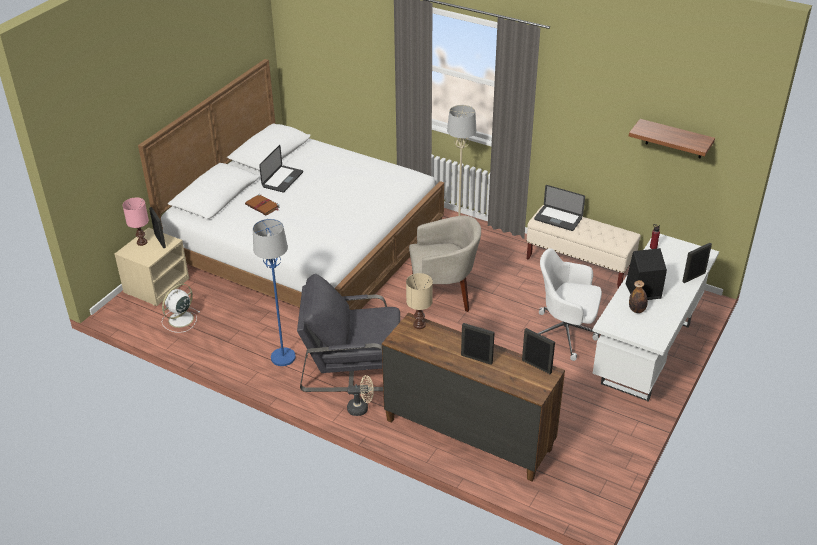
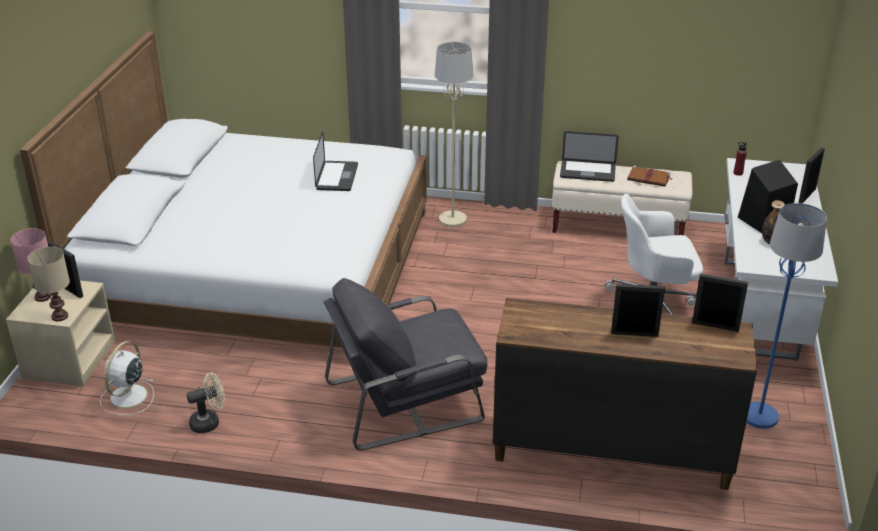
camera: 20 degrees left, 5 degrees down
brown book [245,194,280,215] -> brown book moved to [627,166,672,187]
blue floor lamp [253,219,296,366] -> blue floor lamp moved to [746,203,827,429]
laptop [259,145,303,193] -> laptop moved to [313,131,358,191]
beige fan [347,375,374,416] -> beige fan moved to [186,372,225,433]
beige table lamp [406,273,433,329] -> beige table lamp moved to [27,247,70,321]
beige armchair [409,215,481,312] -> none
shelf [629,119,715,159] -> none

